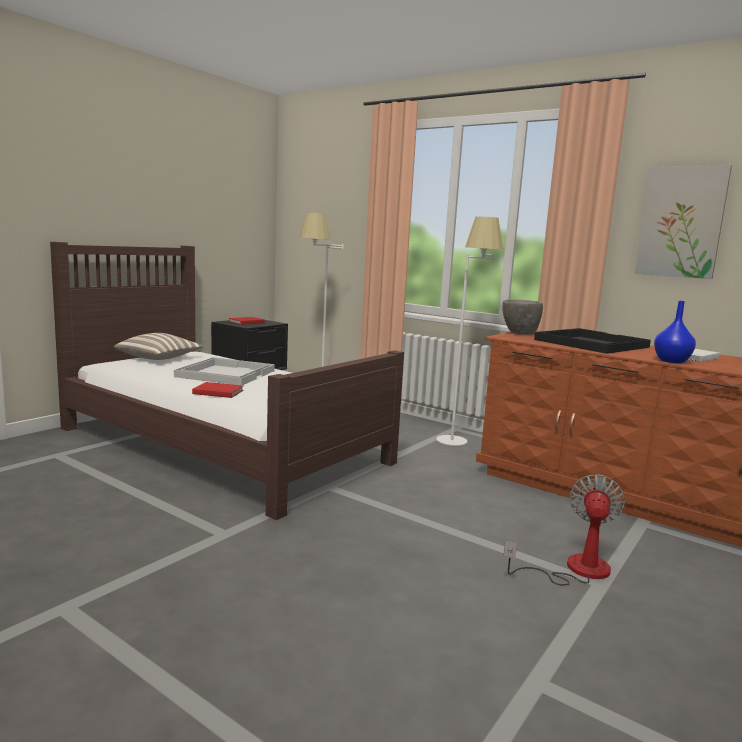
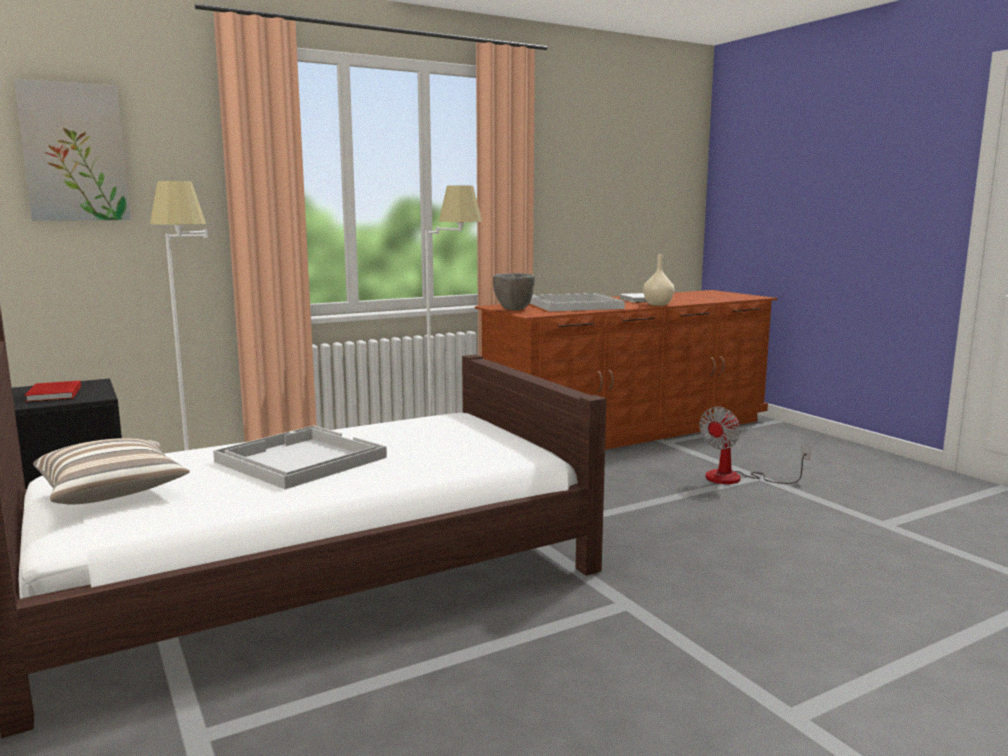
camera: 65 degrees left, 0 degrees up
red book [192,382,244,398] -> none
fan [504,474,625,586] -> fan turned 90 degrees counterclockwise [699,406,811,484]
black tray [534,328,651,354] -> white tray [530,293,625,311]
picture [635,165,732,279] -> picture moved to [14,79,131,221]
blue vase [654,301,696,363] -> beige vase [643,254,674,306]

